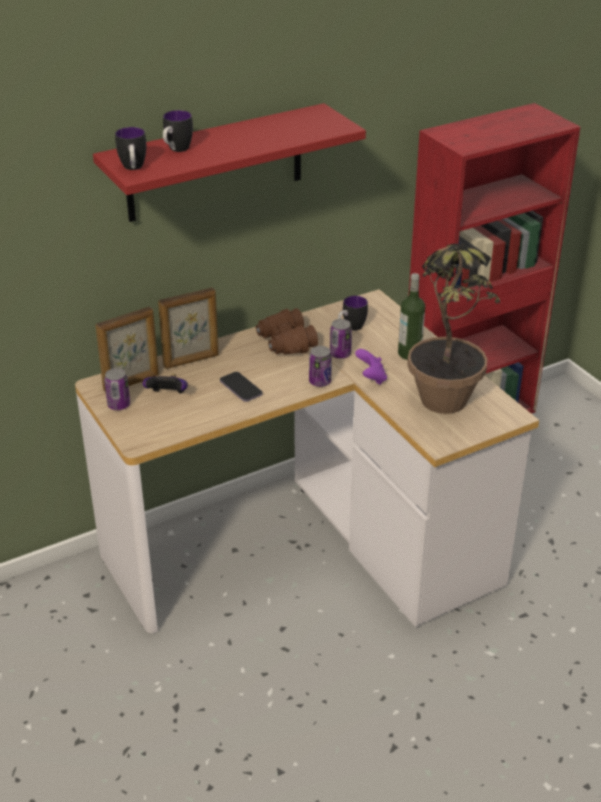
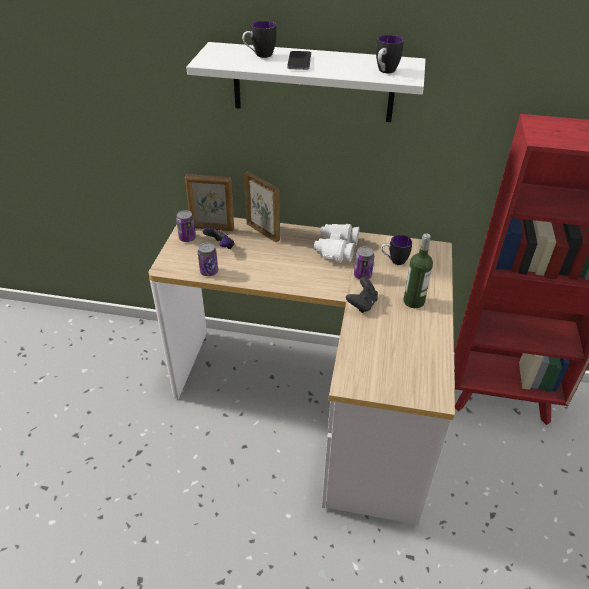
camera: 40 degrees right, 5 degrees up
red shelf [93,103,366,222] -> white shelf [186,42,426,122]
mug [115,127,146,170] -> mug moved to [376,35,404,73]
picture frame [158,288,219,369] -> picture frame turned 150 degrees counterclockwise [244,172,280,242]
phone [220,372,262,402] -> phone moved to [287,51,311,70]
brown binoculars [256,308,318,355] -> white binoculars [314,224,360,263]
can [309,346,332,387] -> can moved to [198,243,218,276]
purple game controller [355,349,387,385] -> black game controller [346,277,378,313]
potted plant [407,243,500,414] -> none

